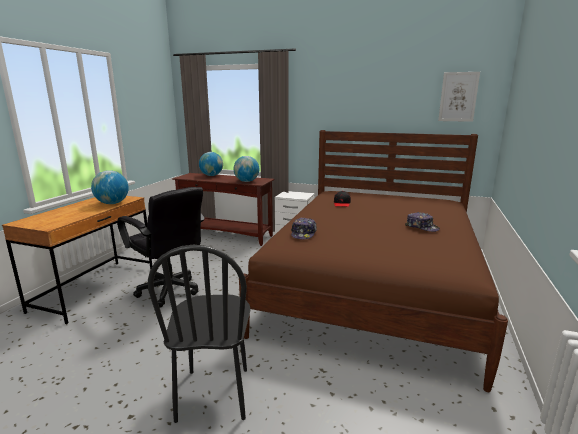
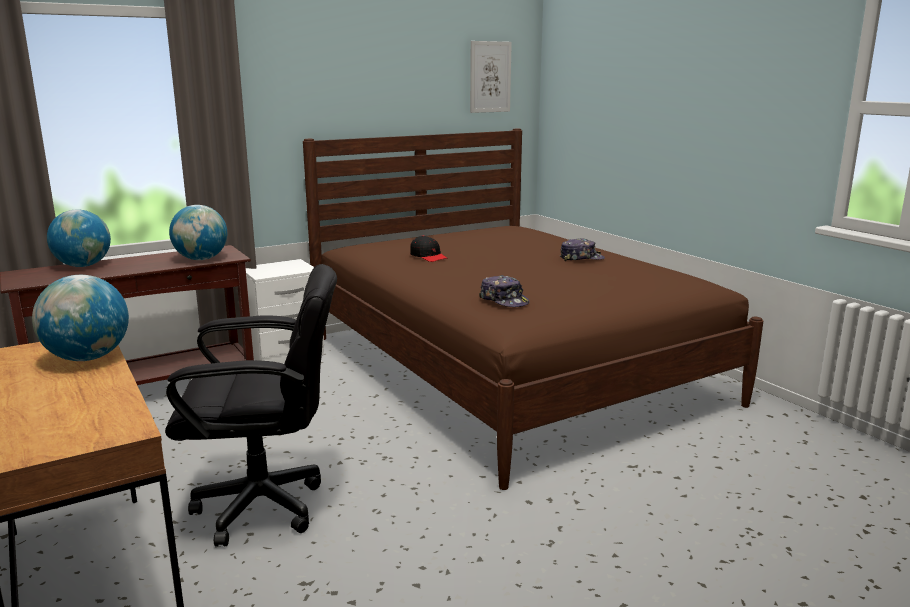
camera: 50 degrees left, 0 degrees up
black chair [148,245,250,423] -> none

